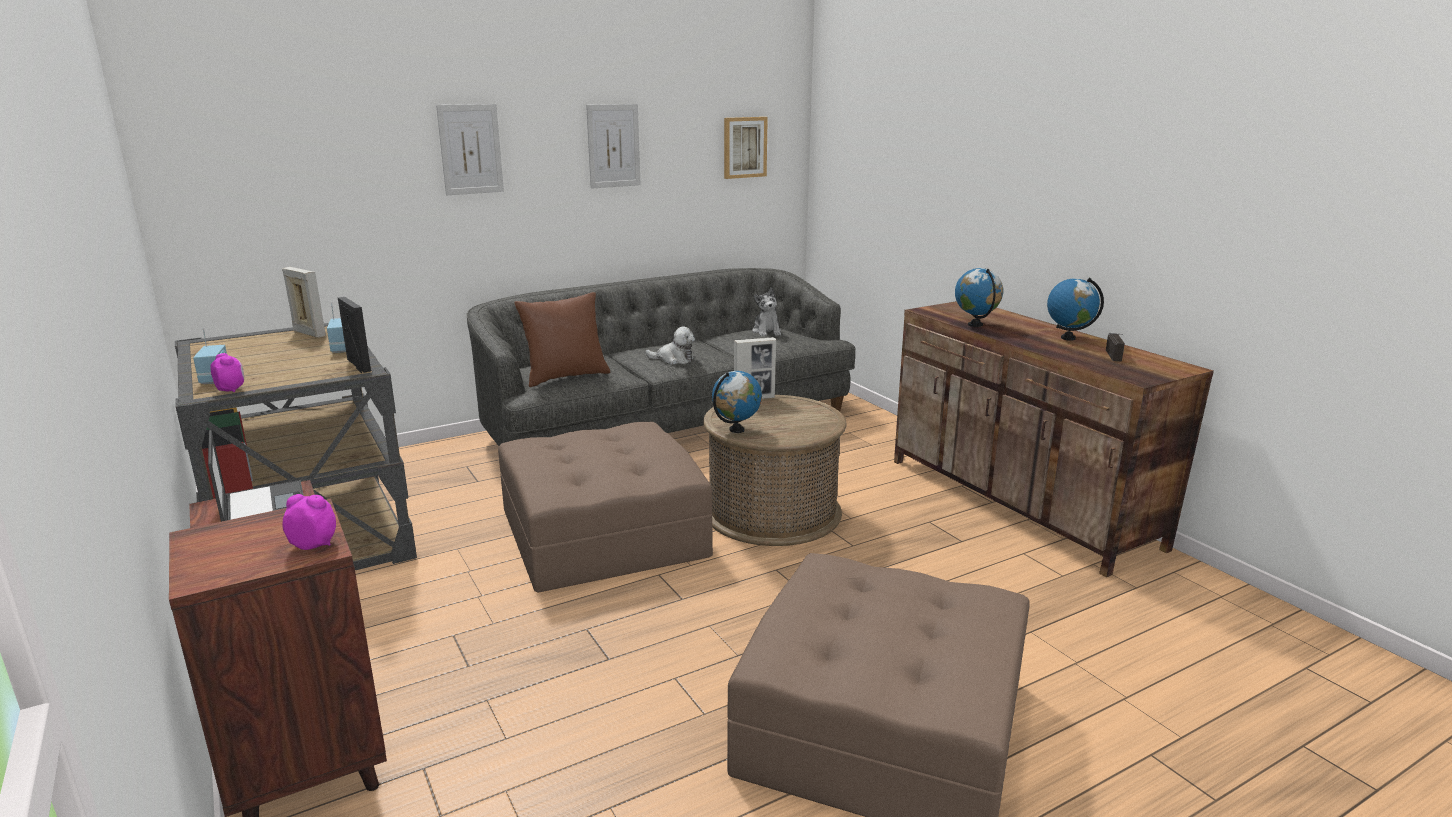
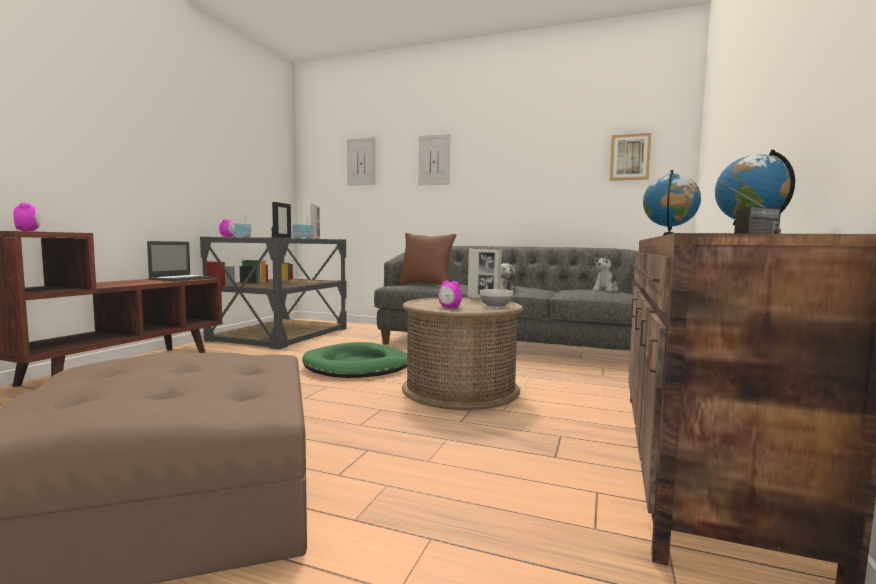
camera: 50 degrees right, 15 degrees down
brown ottoman [498,422,713,593] -> green dog bed [302,342,407,378]
picture [586,104,640,189] -> picture moved to [347,137,375,186]
globe [712,371,762,433] -> none
none -> alarm clock [438,281,462,308]
none -> bowl [480,289,513,307]

